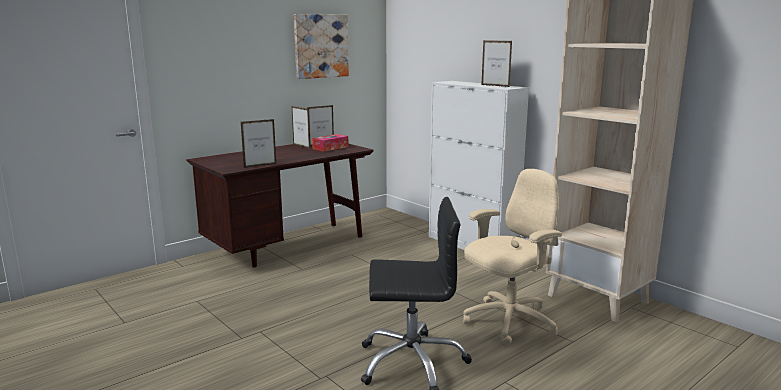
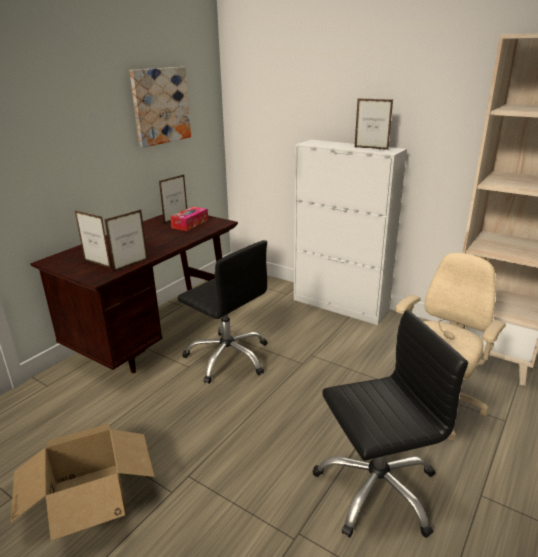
camera: 15 degrees left, 10 degrees up
picture frame [292,106,310,149] -> picture frame moved to [75,211,111,268]
none -> cardboard box [11,424,155,541]
none -> black office chair [178,240,268,384]

